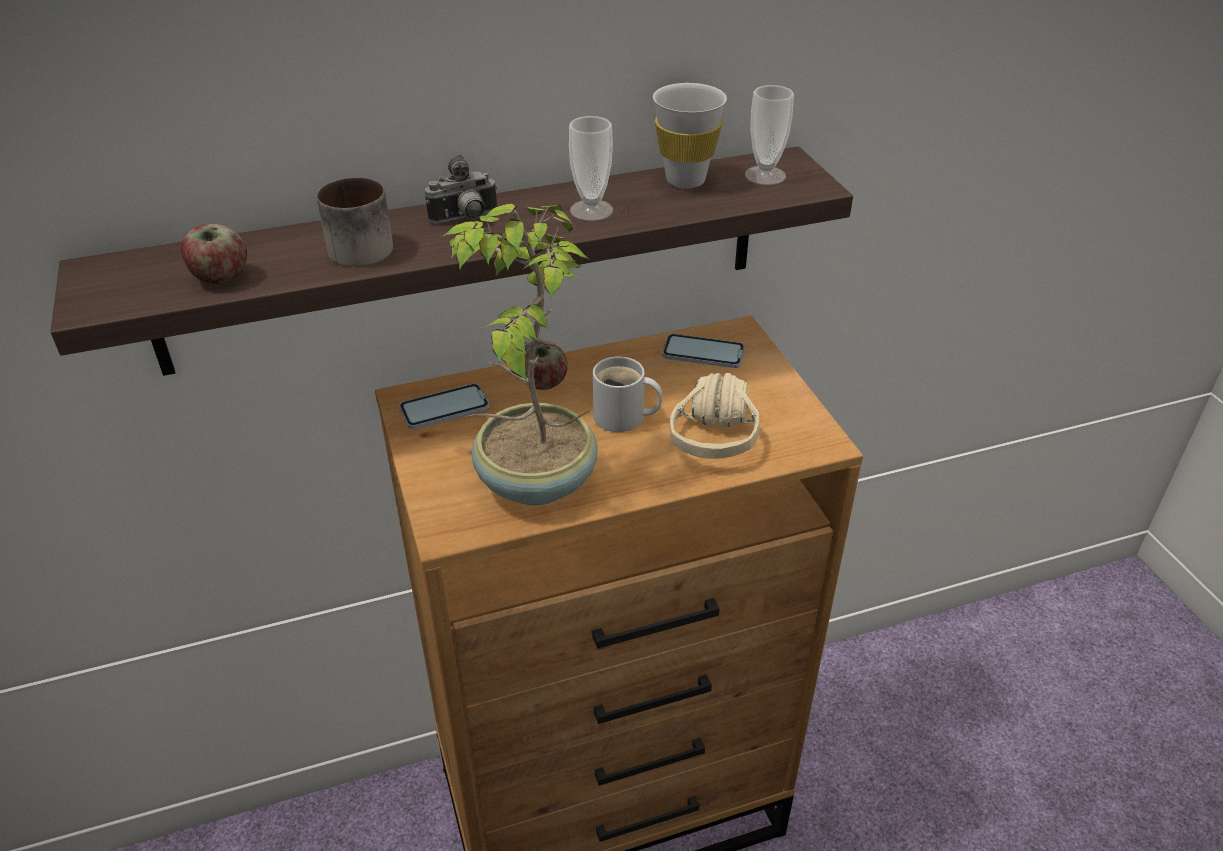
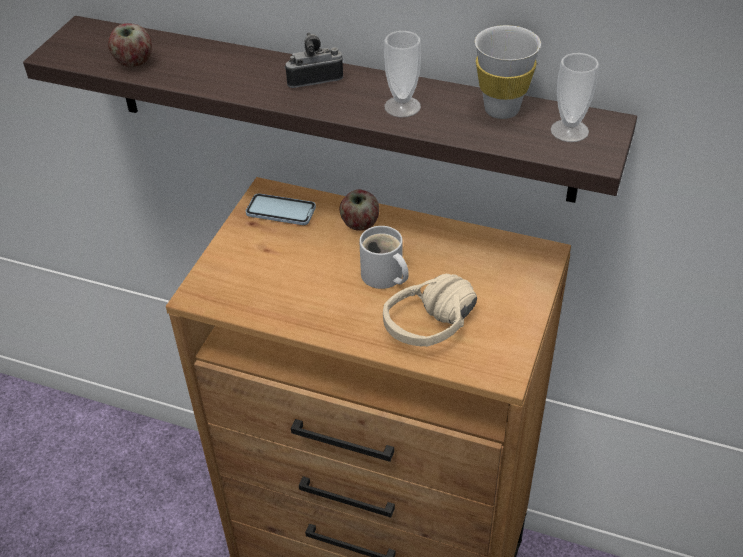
camera: 40 degrees right, 5 degrees up
mug [317,177,393,267] -> none
camera [425,155,497,223] -> camera turned 150 degrees clockwise [285,32,343,88]
potted plant [441,204,598,505] -> none
phone [662,334,745,368] -> none

